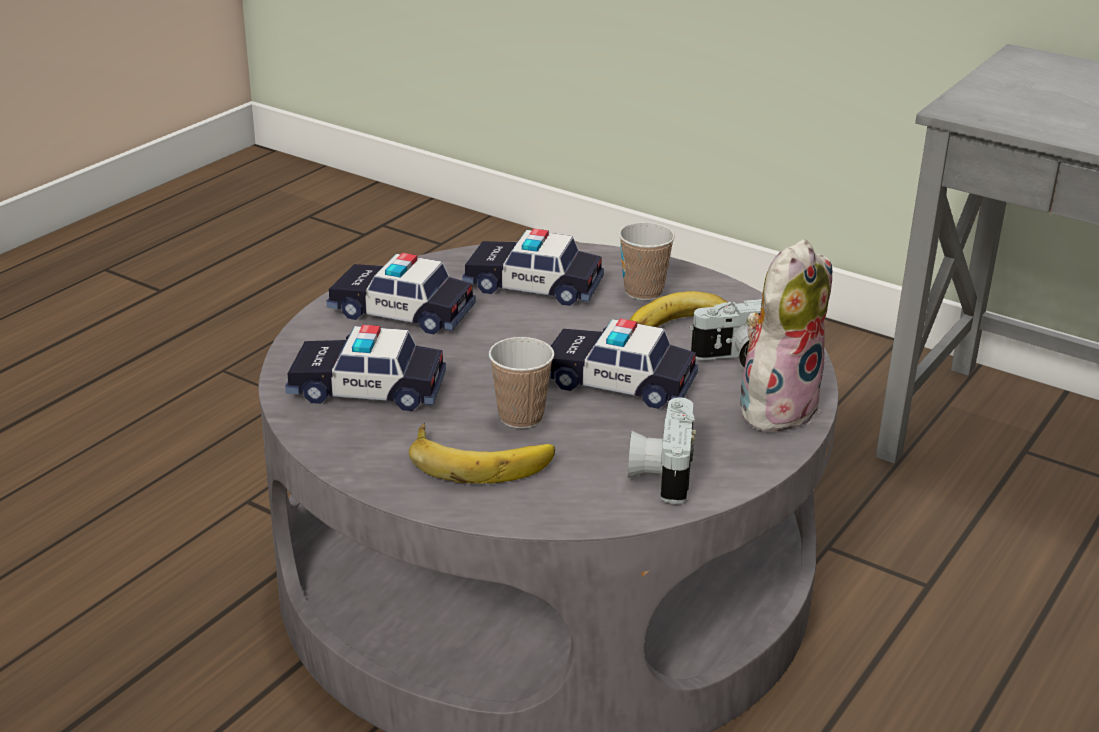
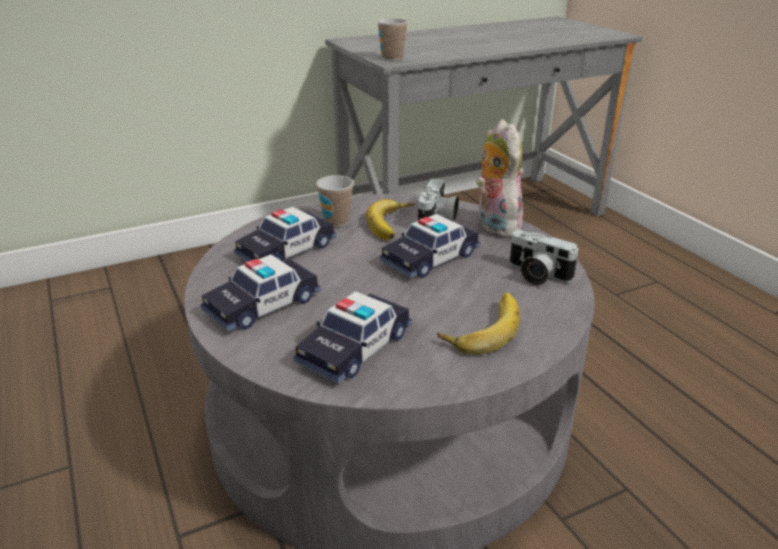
camera: 60 degrees left, 0 degrees up
cup [489,337,554,429] -> cup moved to [377,18,408,60]

